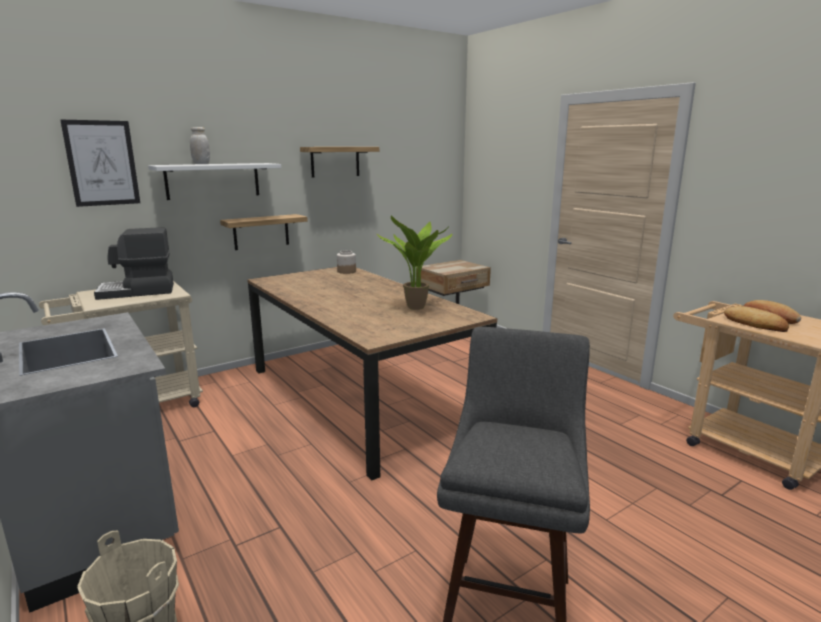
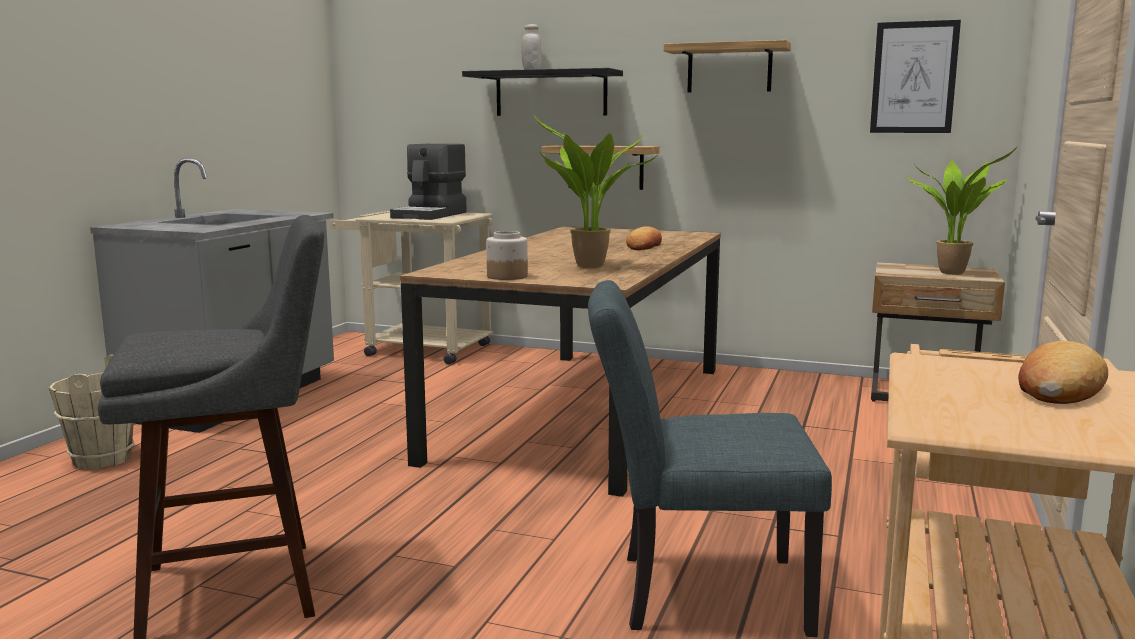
camera: 55 degrees right, 5 degrees down
picture [60,120,140,207] -> picture moved to [870,20,961,133]
coffee machine [94,227,174,300] -> coffee machine turned 105 degrees counterclockwise [390,144,467,220]
white shelf [148,163,281,200] -> black shelf [462,68,623,116]
jar [337,250,356,274] -> jar moved to [486,231,528,280]
bread [724,306,789,332] -> bread moved to [626,227,662,250]
none -> grey chair [588,280,832,637]
none -> potted plant [907,146,1018,275]

